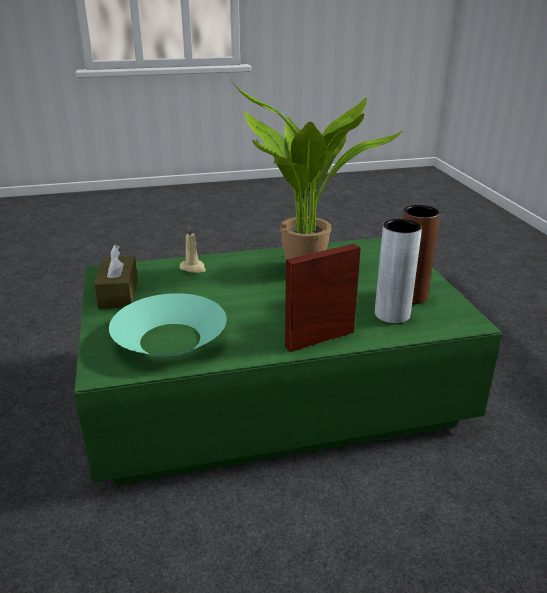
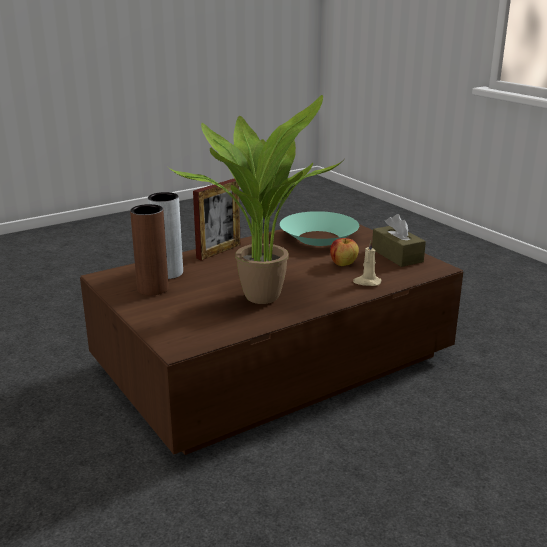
camera: 160 degrees right, 5 degrees down
green coffee table [74,237,502,486] -> brown coffee table [80,224,464,455]
none -> apple [330,238,359,266]

